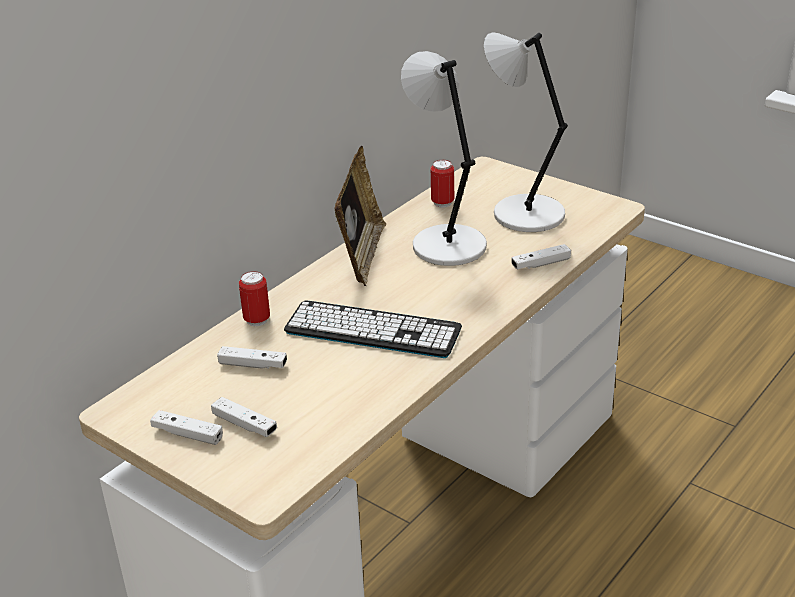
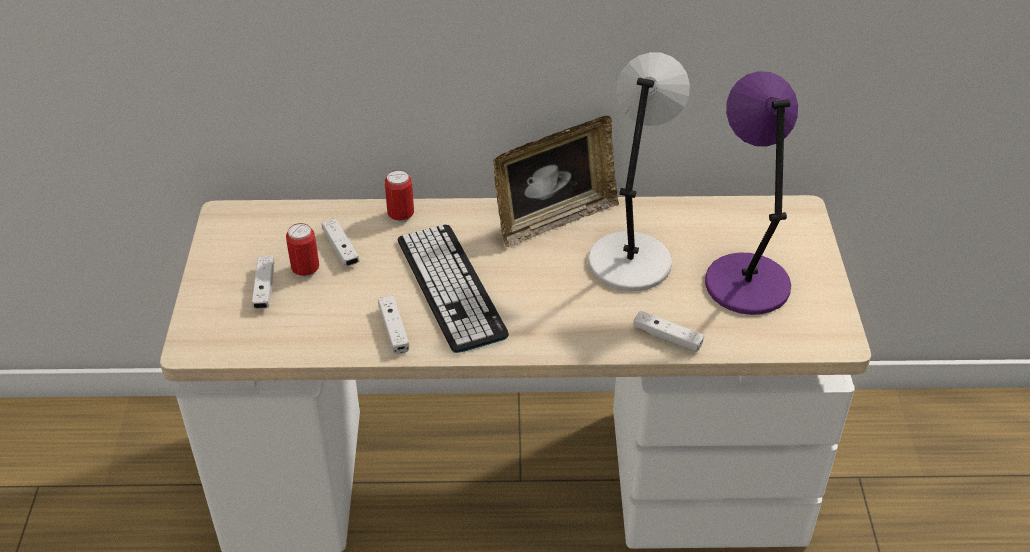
camera: 50 degrees right, 10 degrees up
white game controller [150,410,223,445] -> white game controller moved to [378,296,409,354]
can [431,160,454,208] -> can moved to [286,223,319,278]
grey table lamp [484,32,568,232] -> purple table lamp [705,71,798,315]

